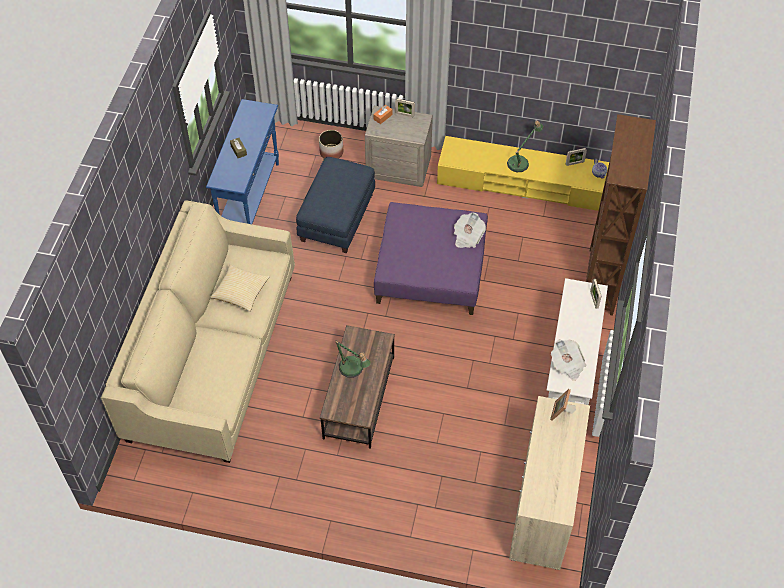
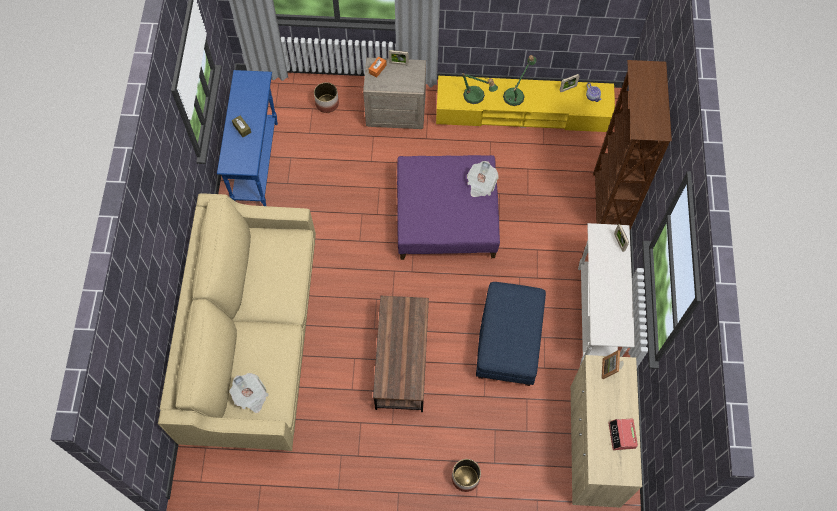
camera: 10 degrees left, 10 degrees up
pillow [210,264,270,312] -> none
blue ottoman [296,157,375,253] -> blue ottoman moved to [476,282,546,386]
table lamp [335,340,371,377] -> table lamp moved to [461,73,498,104]
newspaper [551,339,586,381] -> newspaper moved to [230,373,269,413]
none -> planter [452,459,481,492]
none -> alarm clock [608,418,638,450]

